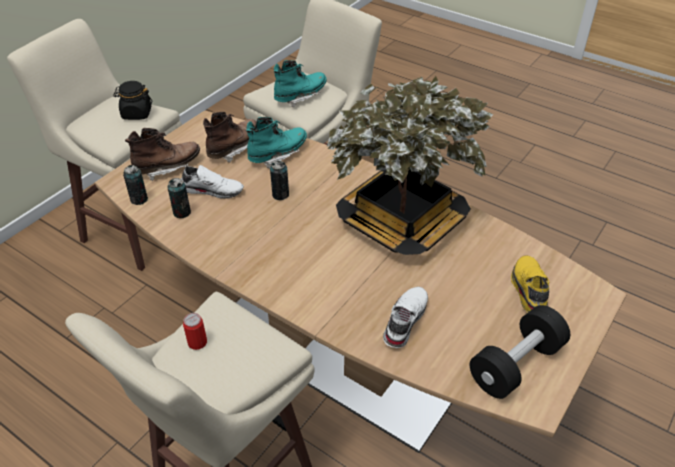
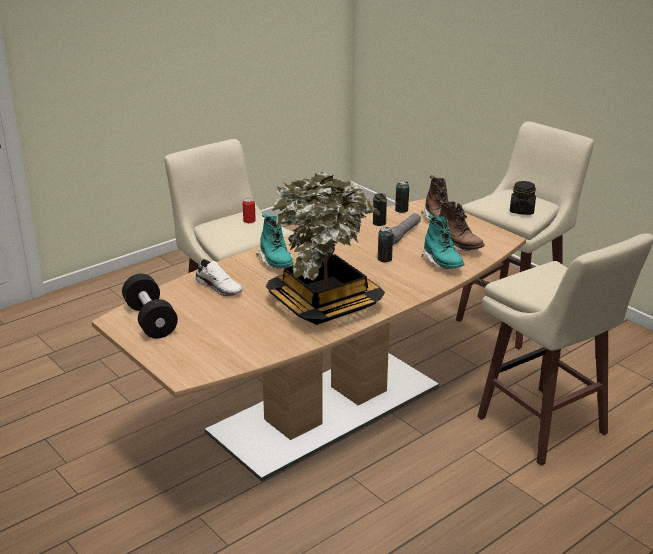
camera: 105 degrees right, 15 degrees down
white shoe [181,165,244,199] -> grey flashlight [391,213,421,245]
turquoise boot [274,60,327,108] -> turquoise boot moved to [256,214,294,269]
yellow shoe [511,256,549,313] -> none

